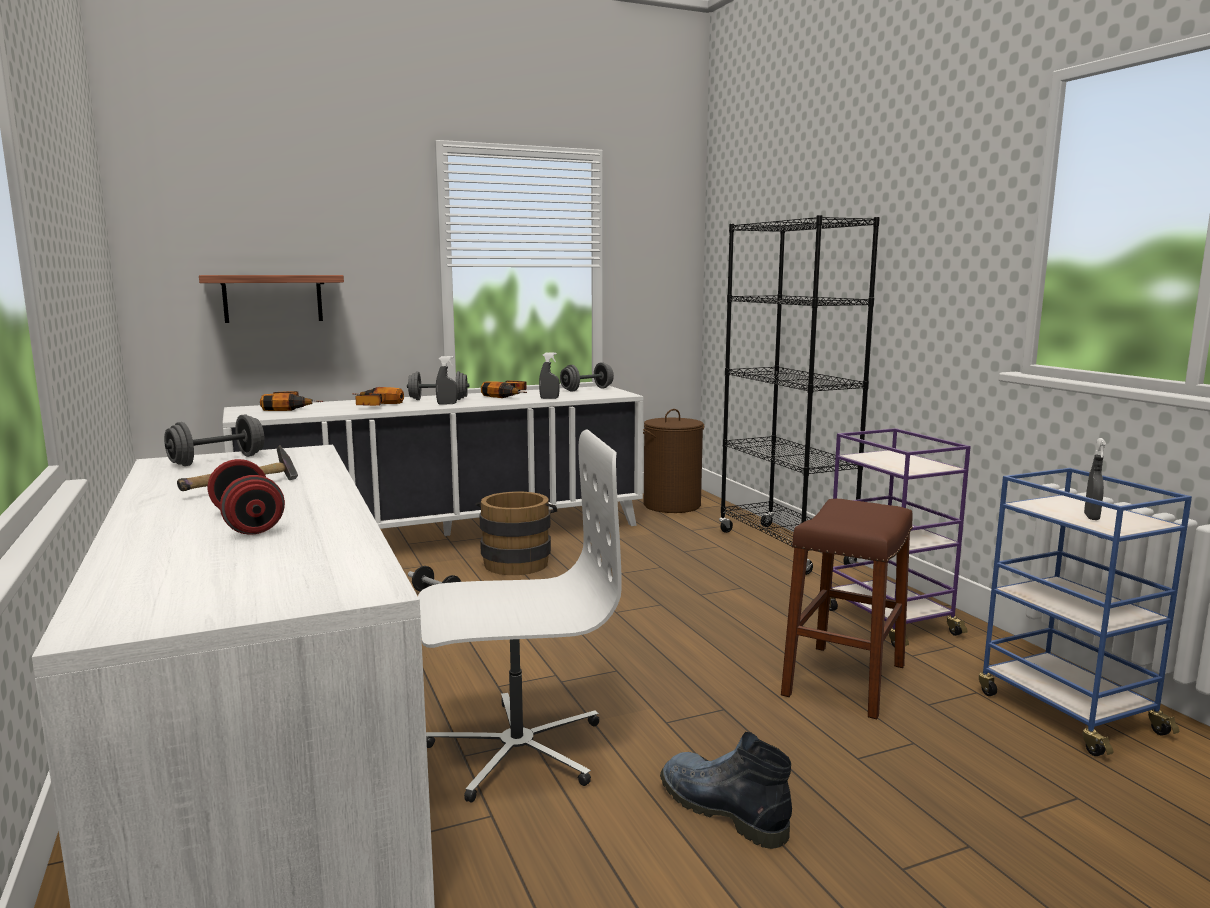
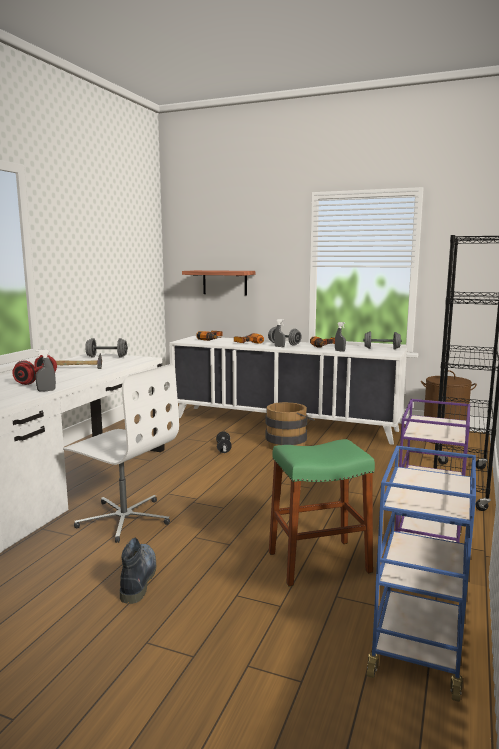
camera: 45 degrees right, 0 degrees up
brown stool [781,499,913,719] -> green stool [269,439,375,586]
grey spray bottle [1084,438,1106,520] -> grey spray bottle moved to [35,349,56,392]

